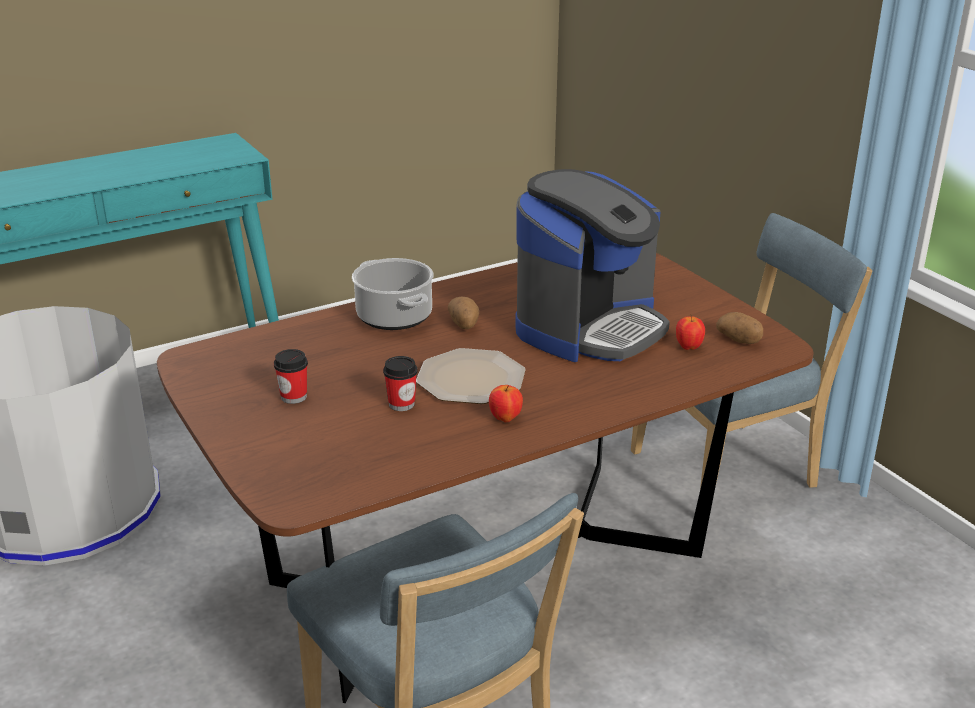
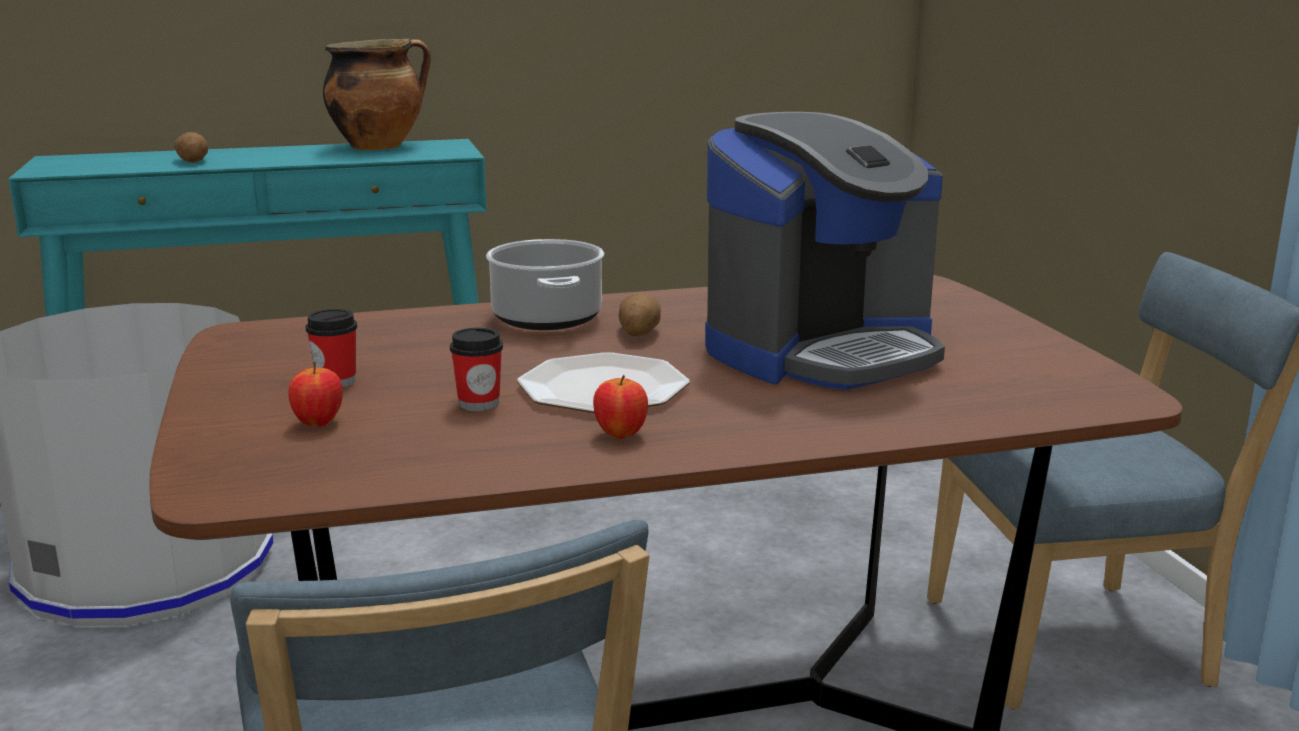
camera: 15 degrees right, 10 degrees down
apple [676,314,705,350] -> apple moved to [288,362,343,427]
potato [716,312,763,344] -> potato moved to [174,132,208,163]
none -> cooking pot [323,39,431,150]

